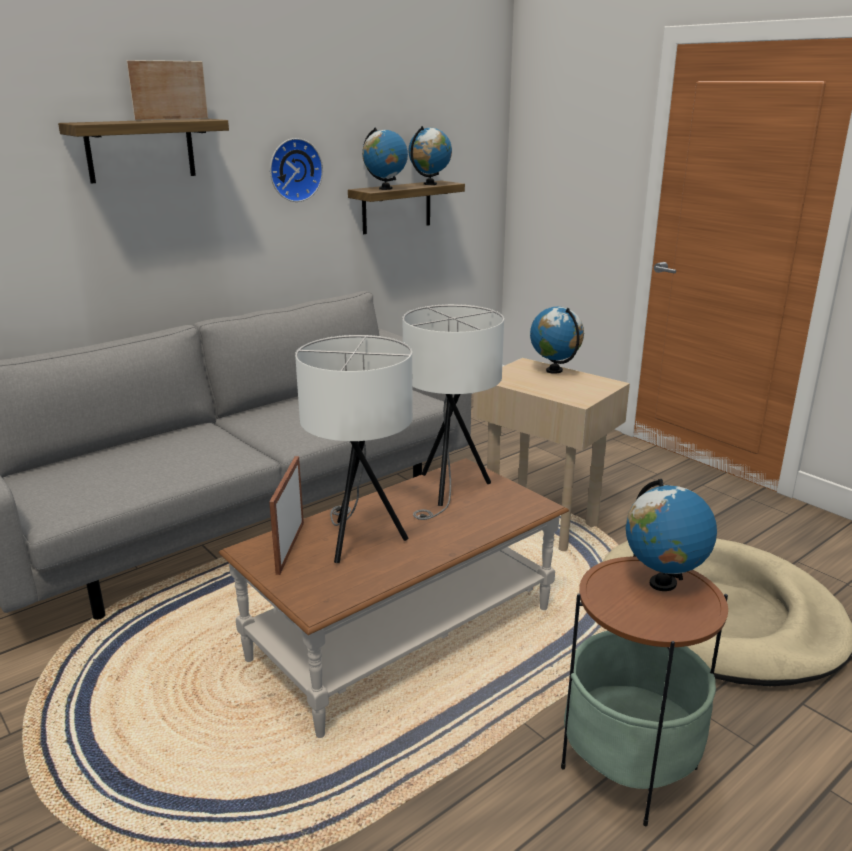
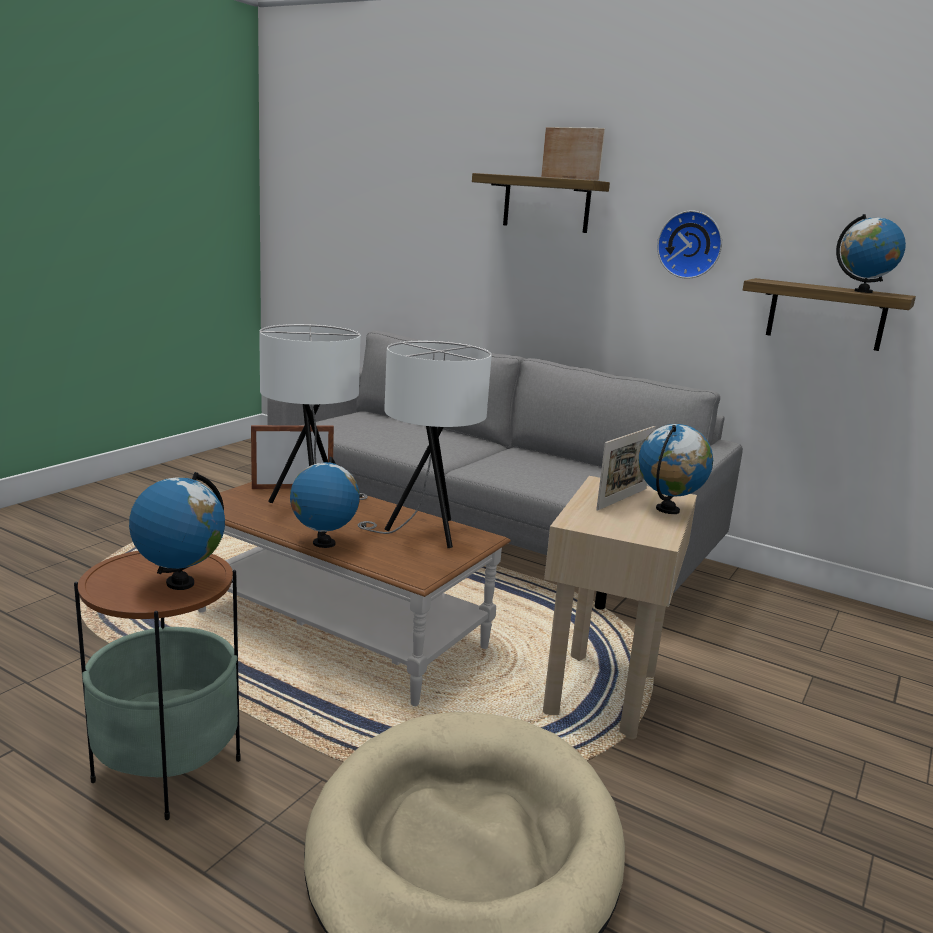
camera: 70 degrees right, 5 degrees down
globe [362,127,408,190] -> globe moved to [290,457,360,548]
none -> picture frame [596,426,655,511]

